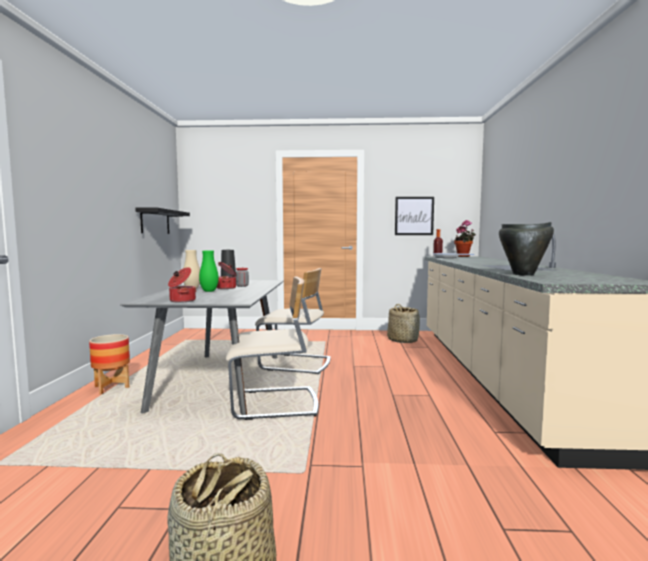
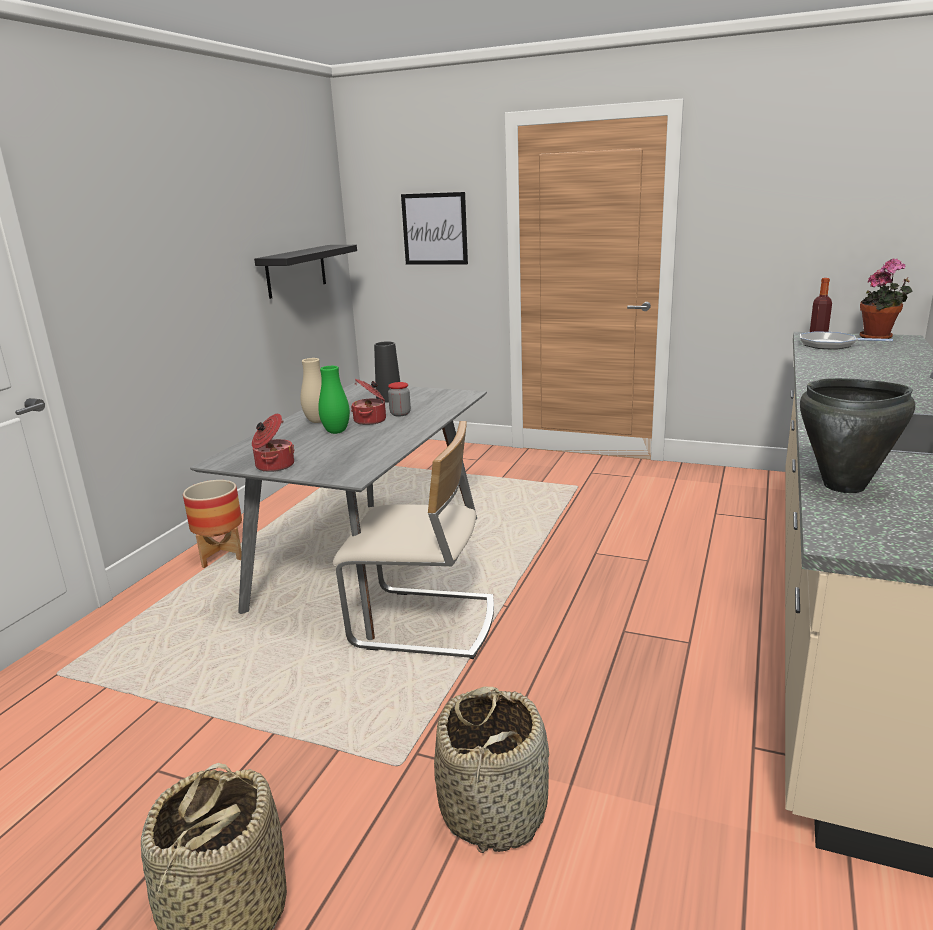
camera: 20 degrees right, 15 degrees up
beige chair [255,268,331,374] -> none
basket [387,304,420,343] -> basket moved to [434,687,549,853]
picture [395,197,434,235] -> picture moved to [401,192,468,264]

